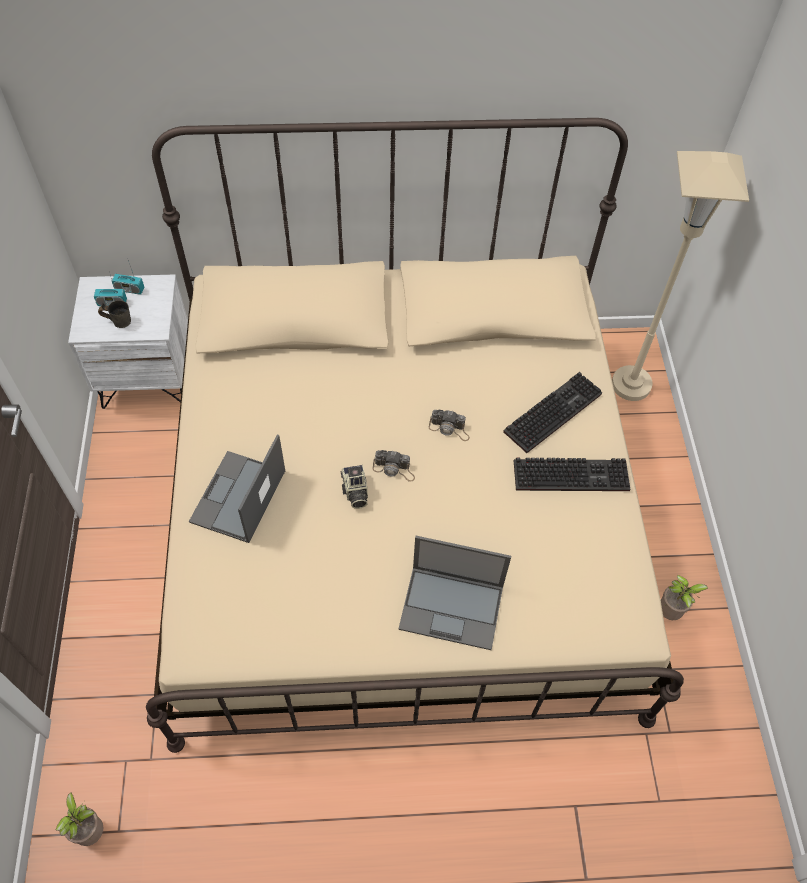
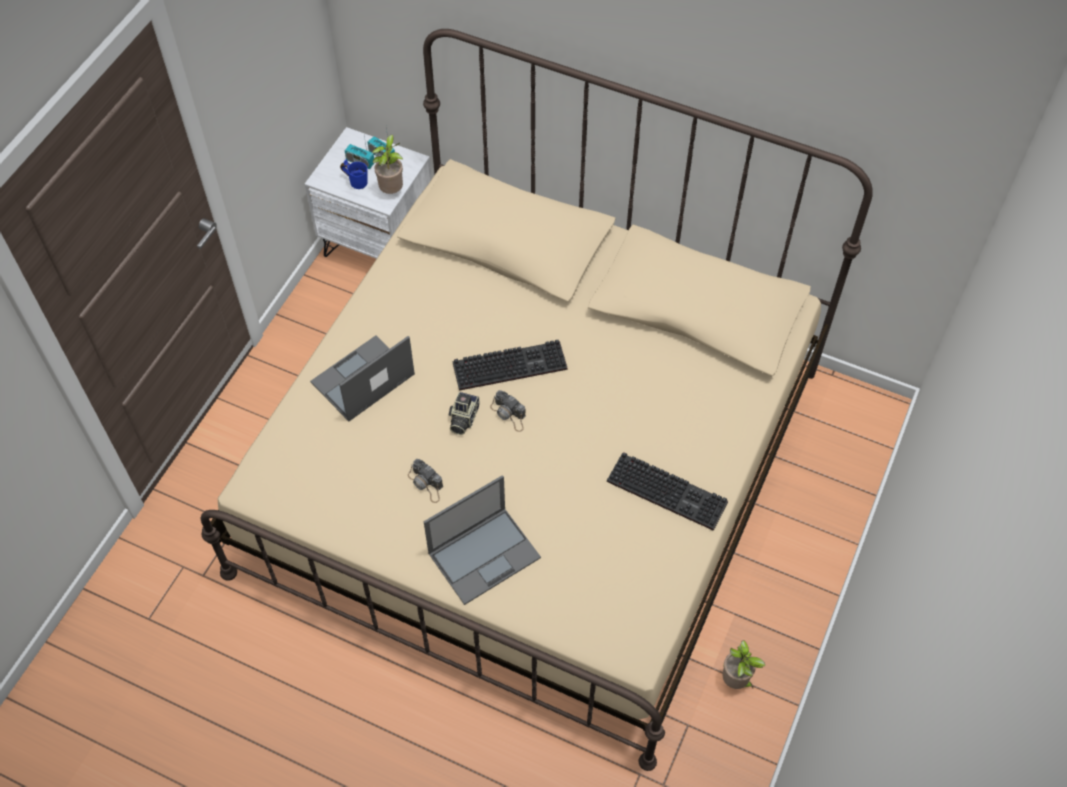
camera: 30 degrees right, 0 degrees up
potted plant [55,792,103,846] -> potted plant moved to [372,135,403,194]
grey mug [98,300,131,328] -> blue mug [340,159,368,189]
laptop [398,536,511,650] -> laptop turned 75 degrees counterclockwise [424,475,541,605]
camera [429,410,470,441] -> camera moved to [408,459,443,503]
keyboard [503,372,602,453] -> keyboard moved to [453,340,568,391]
beige floor lamp [612,151,749,401] -> none

